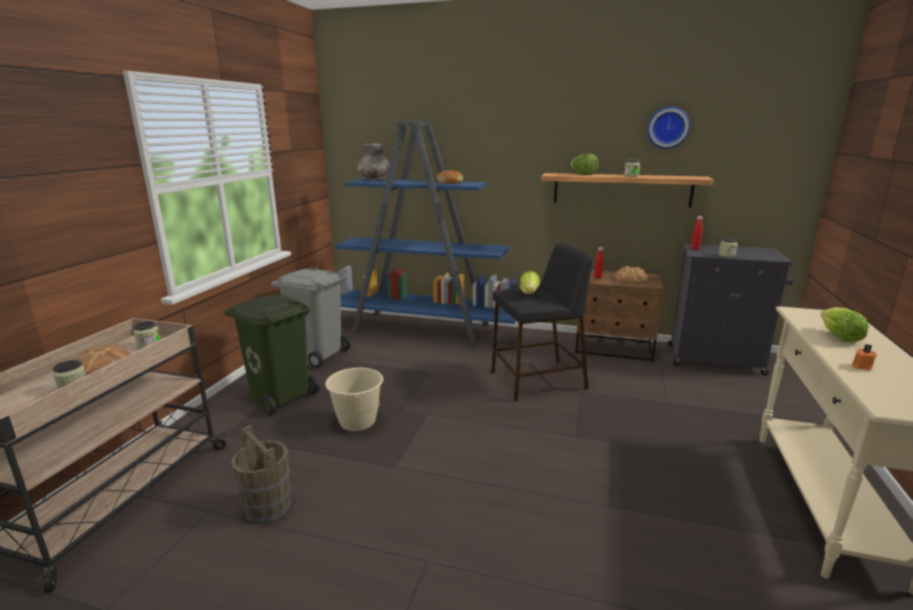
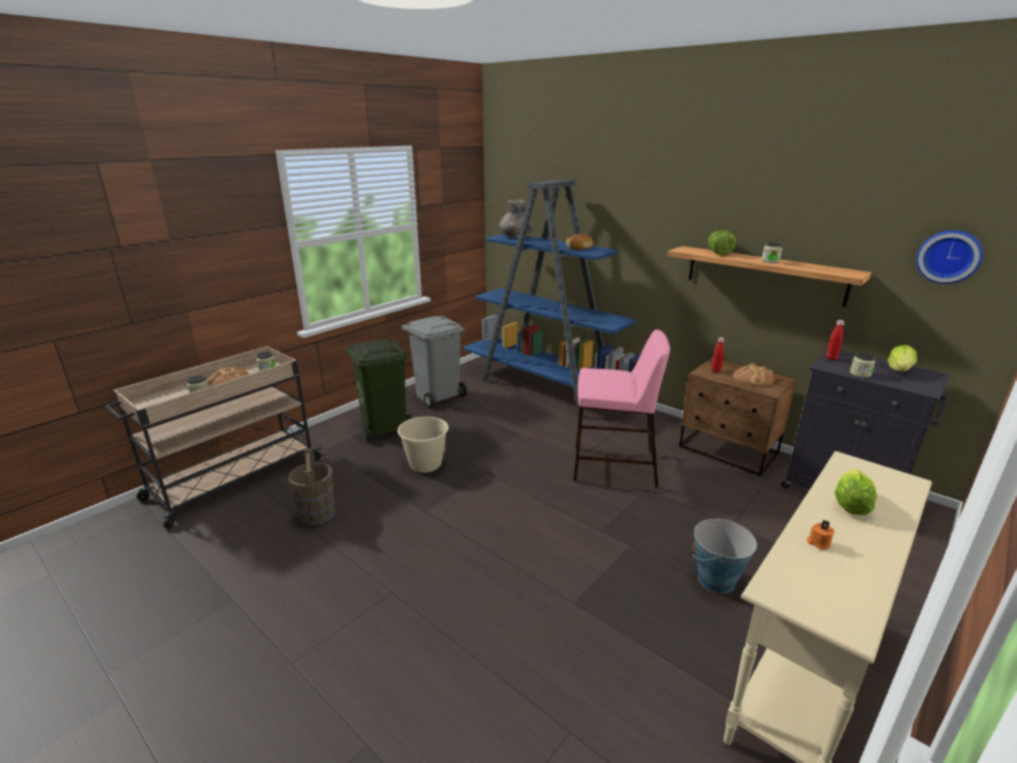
camera: 25 degrees right, 5 degrees up
black stool [491,243,593,401] -> pink stool [573,330,670,488]
lettuce [520,271,540,294] -> lettuce moved to [887,345,917,372]
wall clock [647,107,690,149] -> wall clock moved to [916,230,983,284]
none -> bucket [691,519,757,594]

